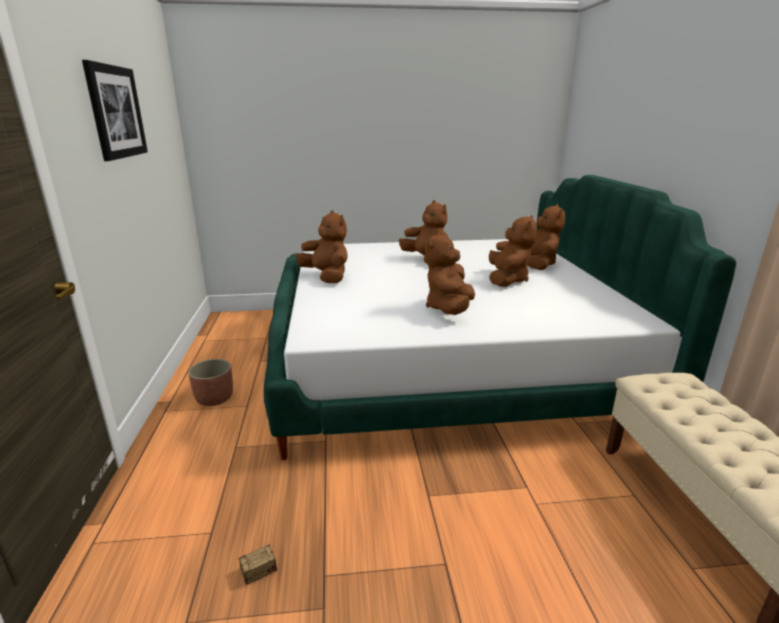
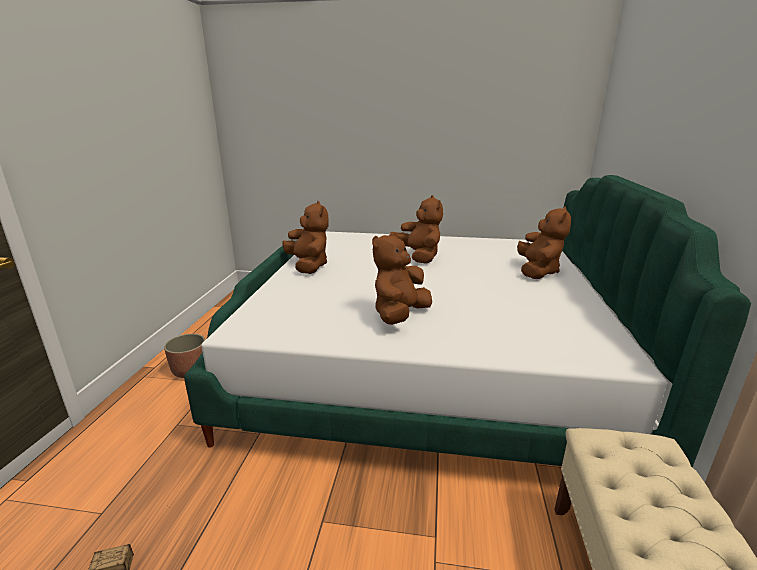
camera: 15 degrees right, 0 degrees up
picture [82,60,148,161] -> none
brown plush toy [489,215,537,287] -> none

